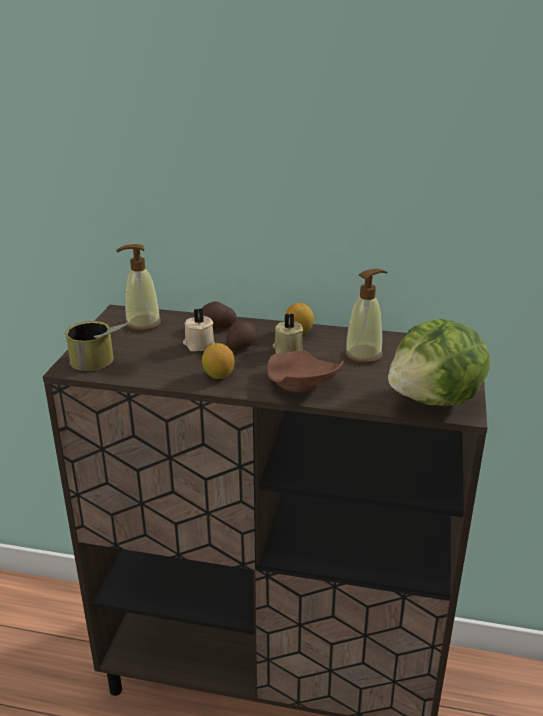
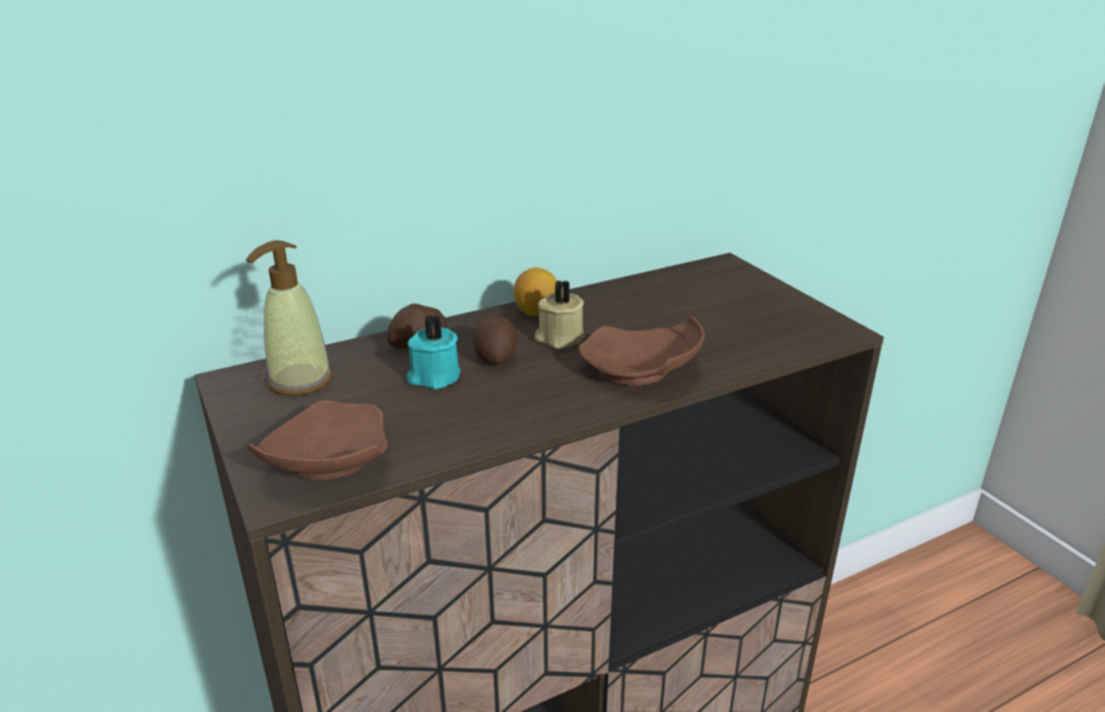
camera: 40 degrees left, 0 degrees up
can [65,321,131,371] -> brown plate [248,400,388,480]
beige candle [183,308,215,351] -> turquoise candle [407,315,460,390]
lemon [202,343,234,379] -> none
soap dispenser [345,269,387,363] -> none
lettuce [388,319,490,406] -> none

